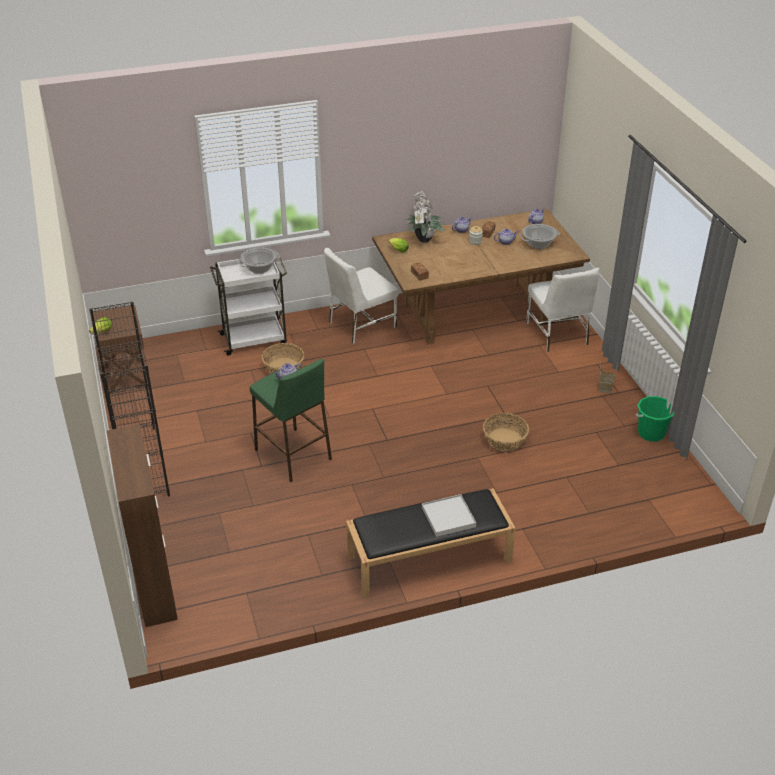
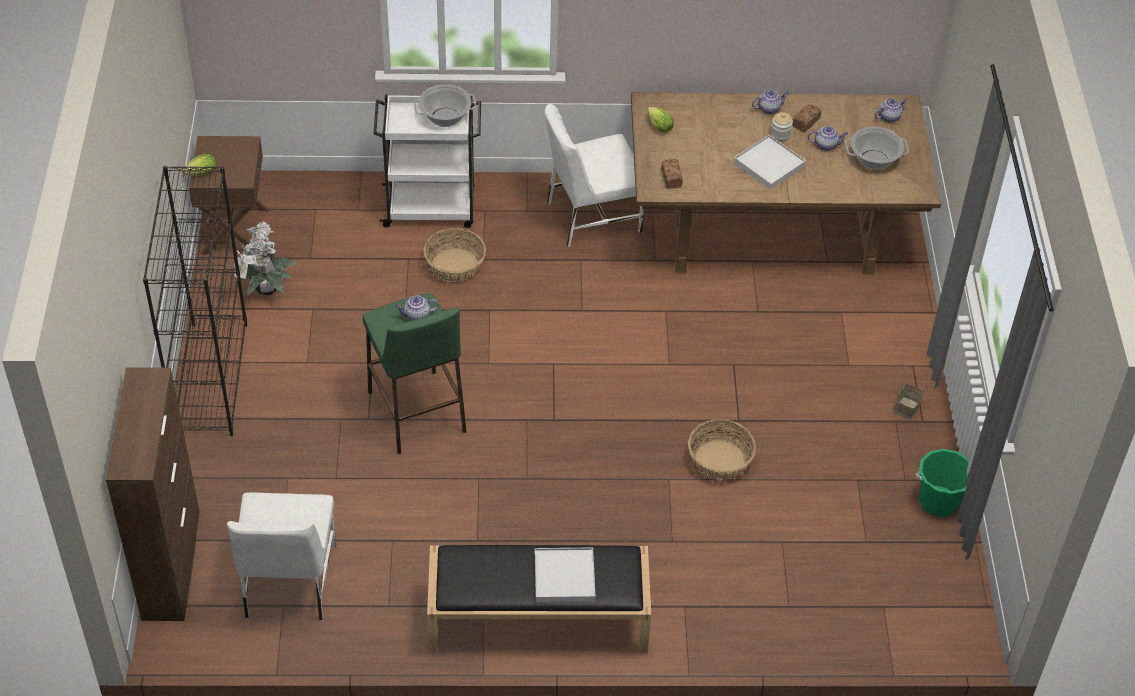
camera: 15 degrees right, 10 degrees up
potted plant [404,191,445,243] -> potted plant moved to [233,221,298,296]
white chair [526,268,599,352] -> white chair moved to [227,492,336,621]
none -> white tray [734,135,806,190]

